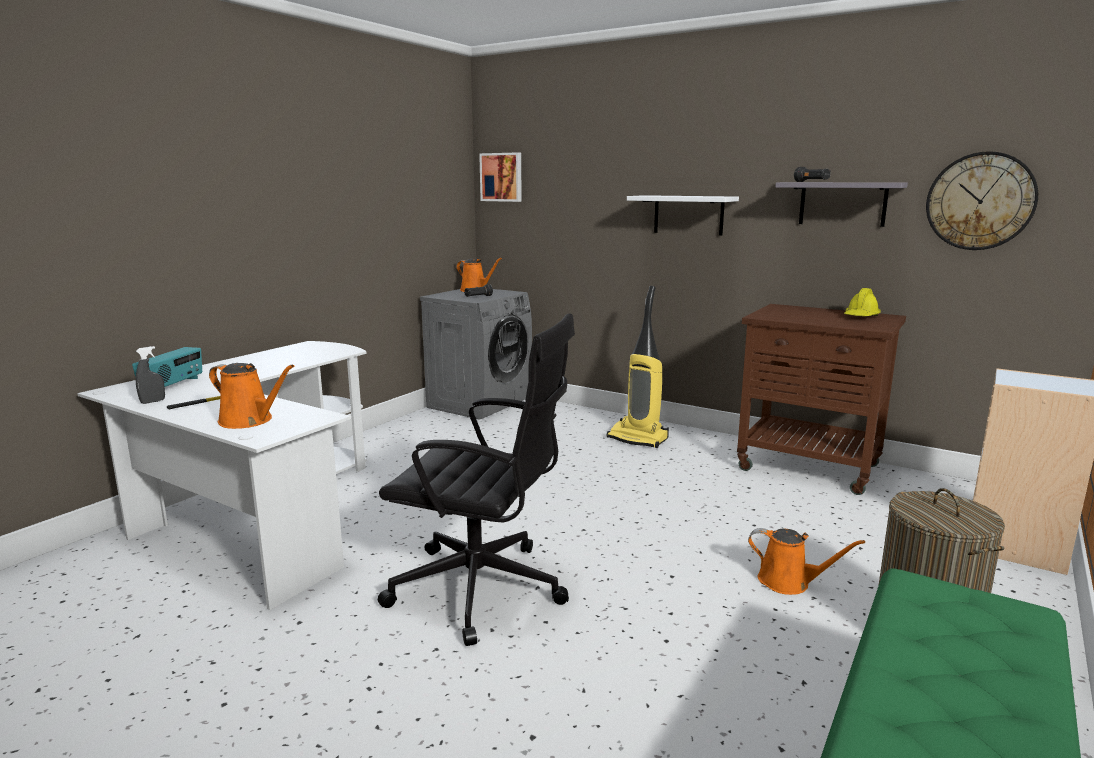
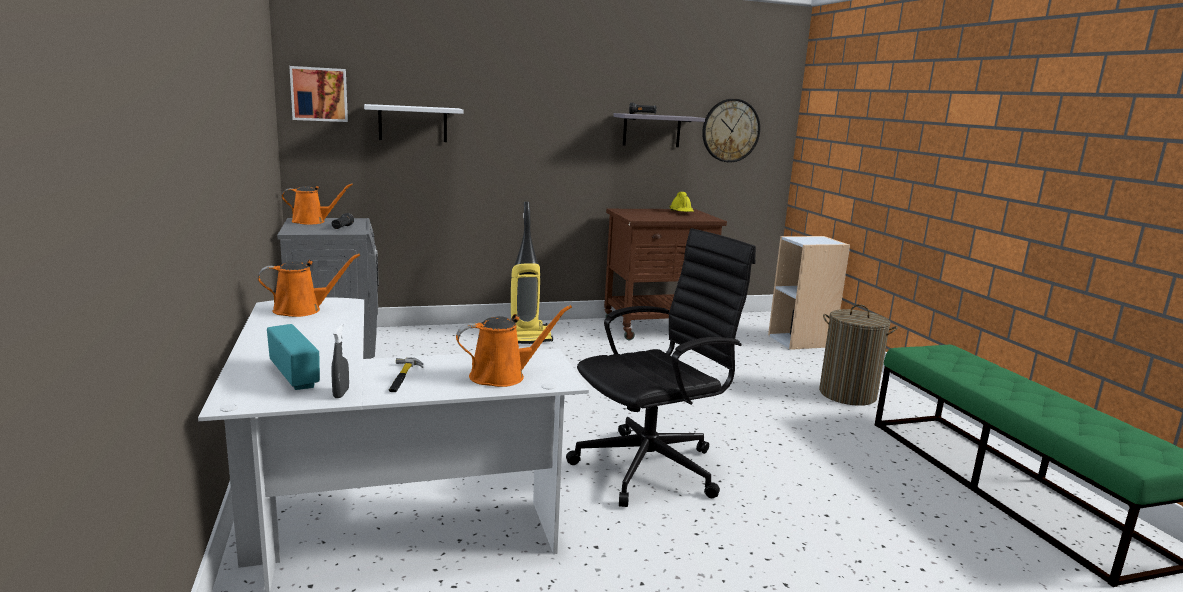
camera: 50 degrees left, 0 degrees up
white shelf [627,195,739,235] -> white shelf moved to [364,104,464,142]
orange watering can [748,528,865,595] -> orange watering can moved to [258,254,360,317]

